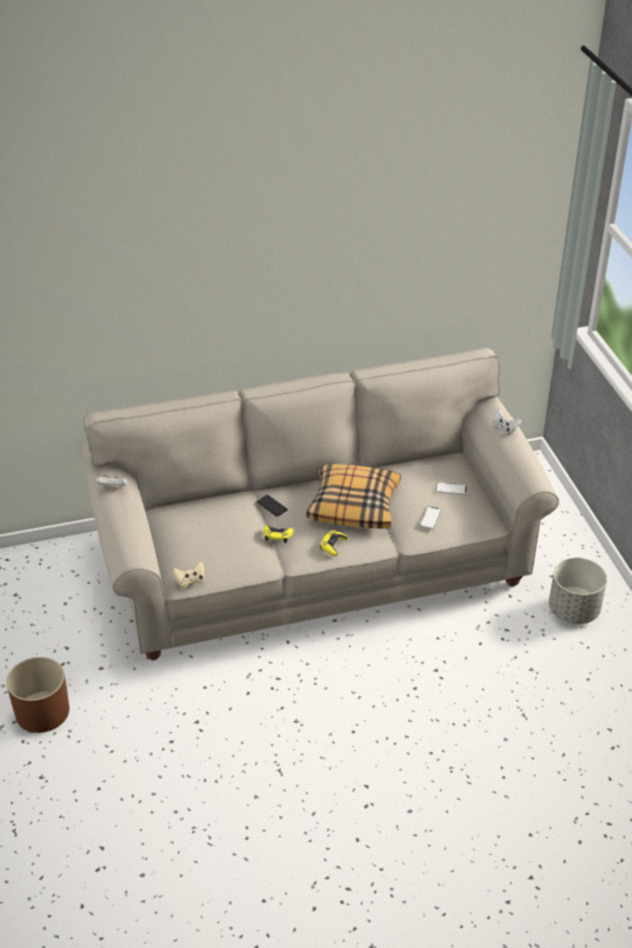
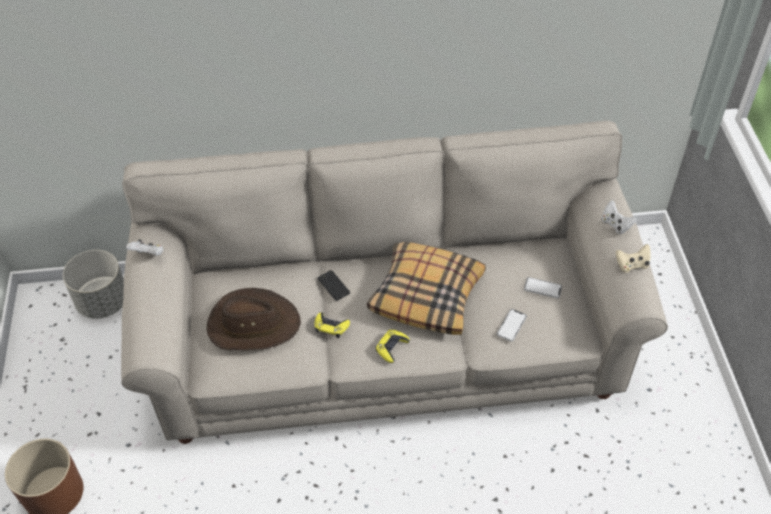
camera: 10 degrees right, 10 degrees up
beige game controller [173,561,204,587] -> beige game controller moved to [616,244,651,273]
grey planter [549,557,607,624] -> grey planter moved to [63,250,124,319]
none -> brown hat [207,288,301,350]

